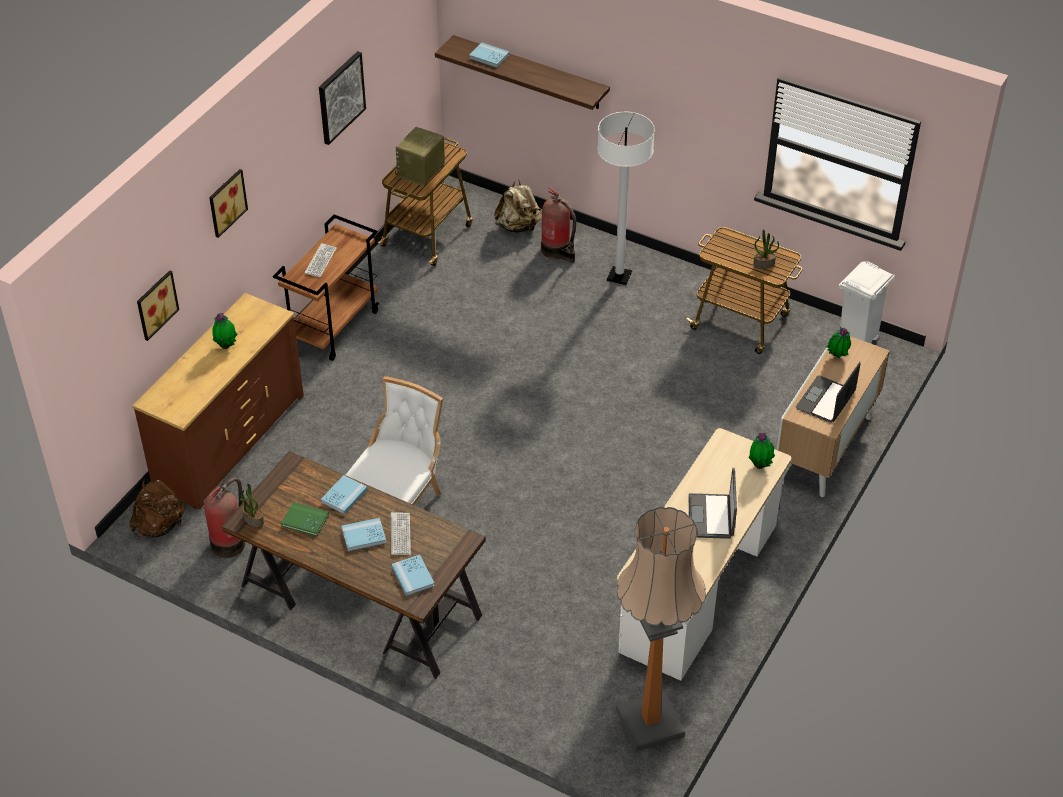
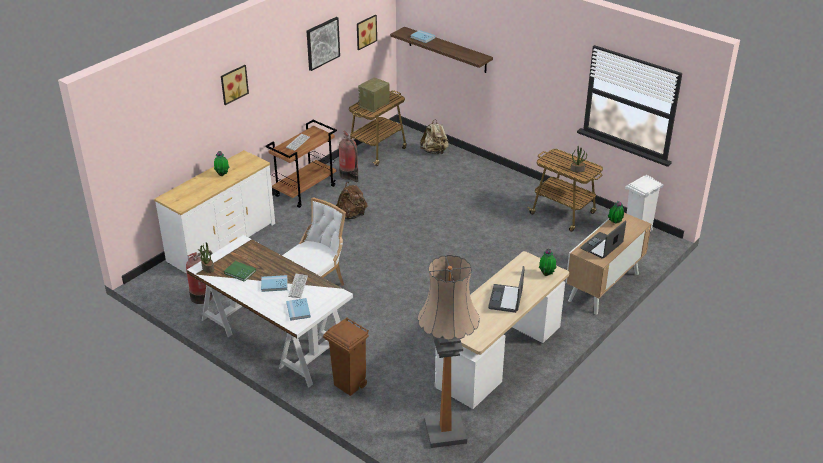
camera: 10 degrees right, 10 degrees down
brown backpack [129,478,185,537] -> brown backpack moved to [336,182,367,220]
brown dresser [132,293,304,510] -> white dresser [154,150,275,274]
picture [137,270,179,341] -> picture moved to [357,15,377,50]
brown desk [222,451,486,679] -> white desk [187,235,353,387]
blue book [321,475,367,514] -> none
fire extinguisher [541,186,576,263] -> fire extinguisher moved to [339,130,358,182]
white floor lamp [597,112,655,285] -> none
none -> brown trash can [323,317,369,396]

